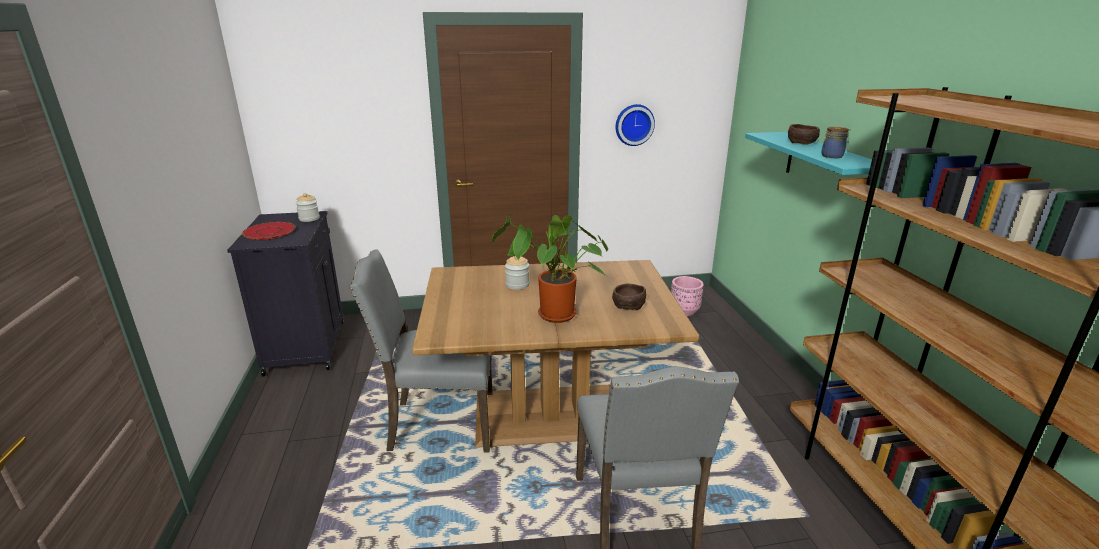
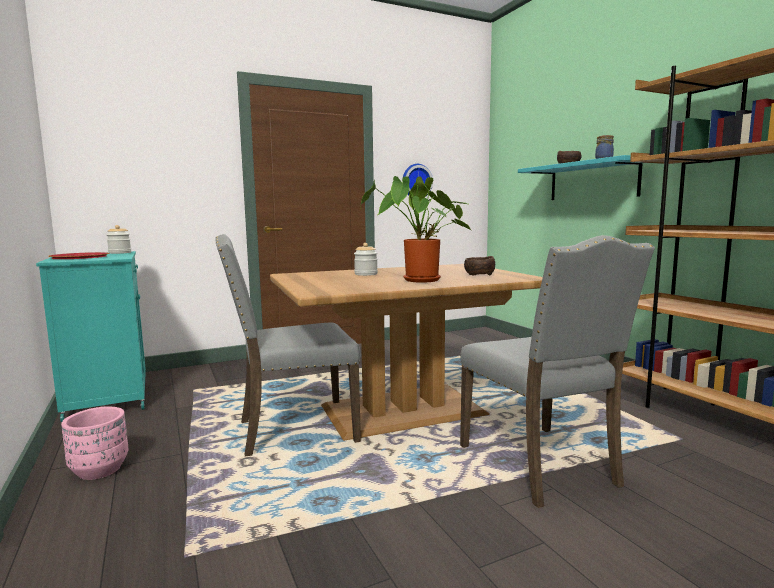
camera: 15 degrees left, 15 degrees down
black cabinet [227,211,344,376] -> turquoise cabinet [36,251,146,423]
pink planter [671,276,704,316] -> pink planter moved to [61,406,128,480]

